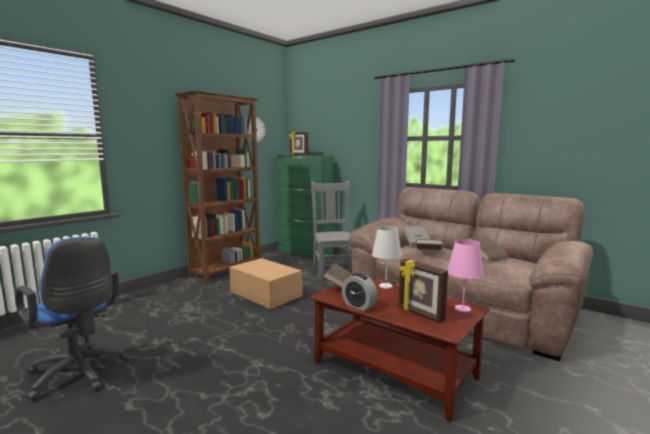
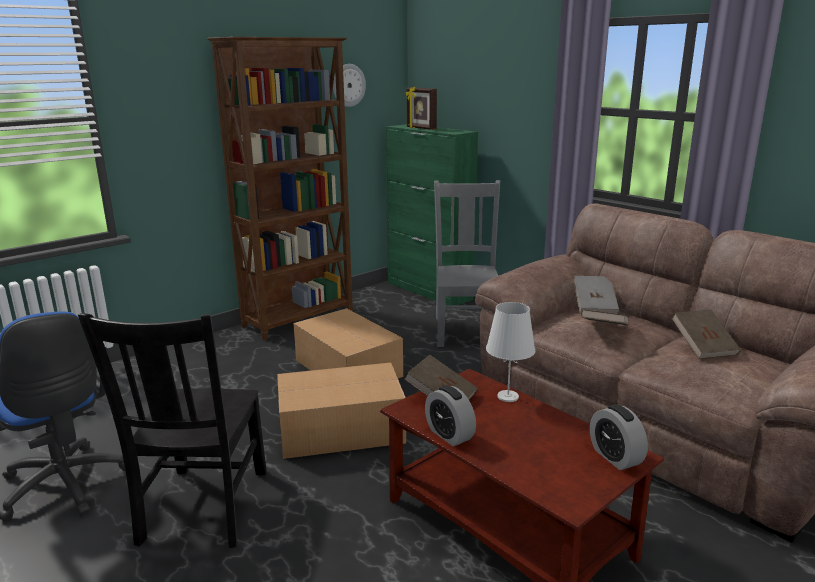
camera: 10 degrees right, 10 degrees up
picture frame [399,259,448,323] -> none
pink table lamp [448,239,484,312] -> alarm clock [590,404,648,470]
none -> black chair [78,313,267,548]
none -> cardboard box [277,363,406,459]

